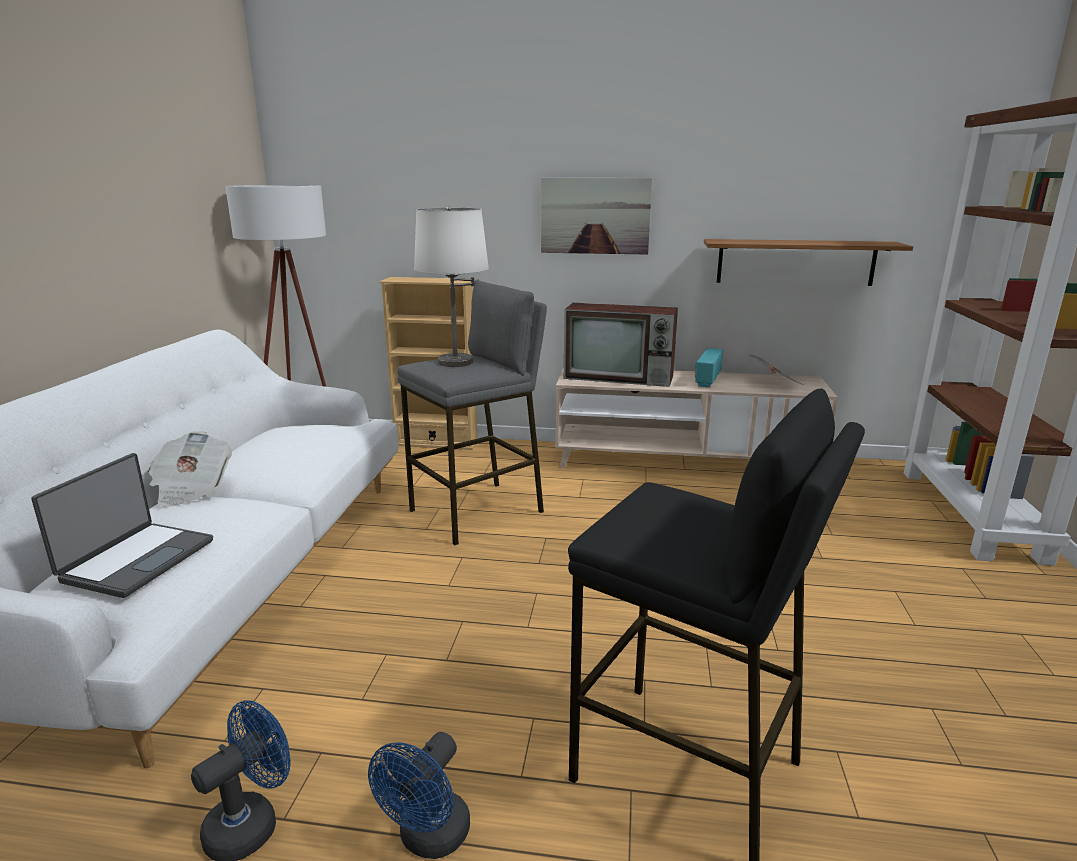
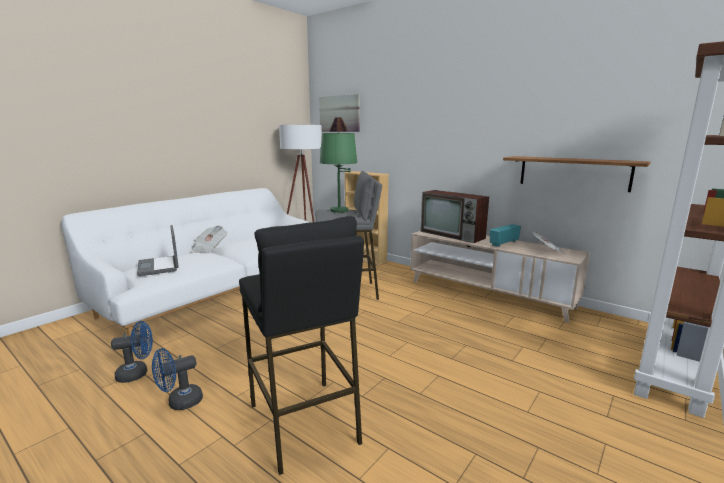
camera: 30 degrees right, 5 degrees down
laptop [31,453,213,598] -> laptop turned 105 degrees clockwise [137,225,179,276]
white table lamp [414,207,489,367] -> green table lamp [320,132,357,213]
picture [541,178,652,255] -> picture moved to [319,94,360,132]

